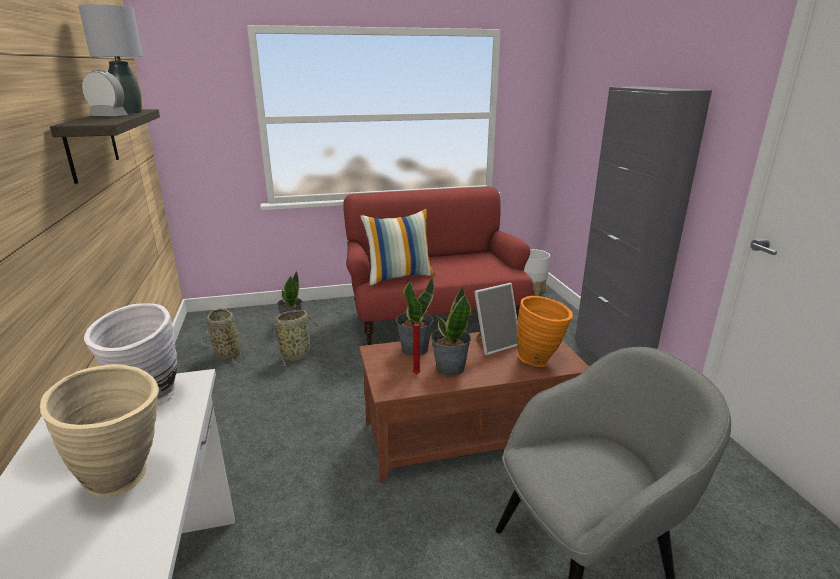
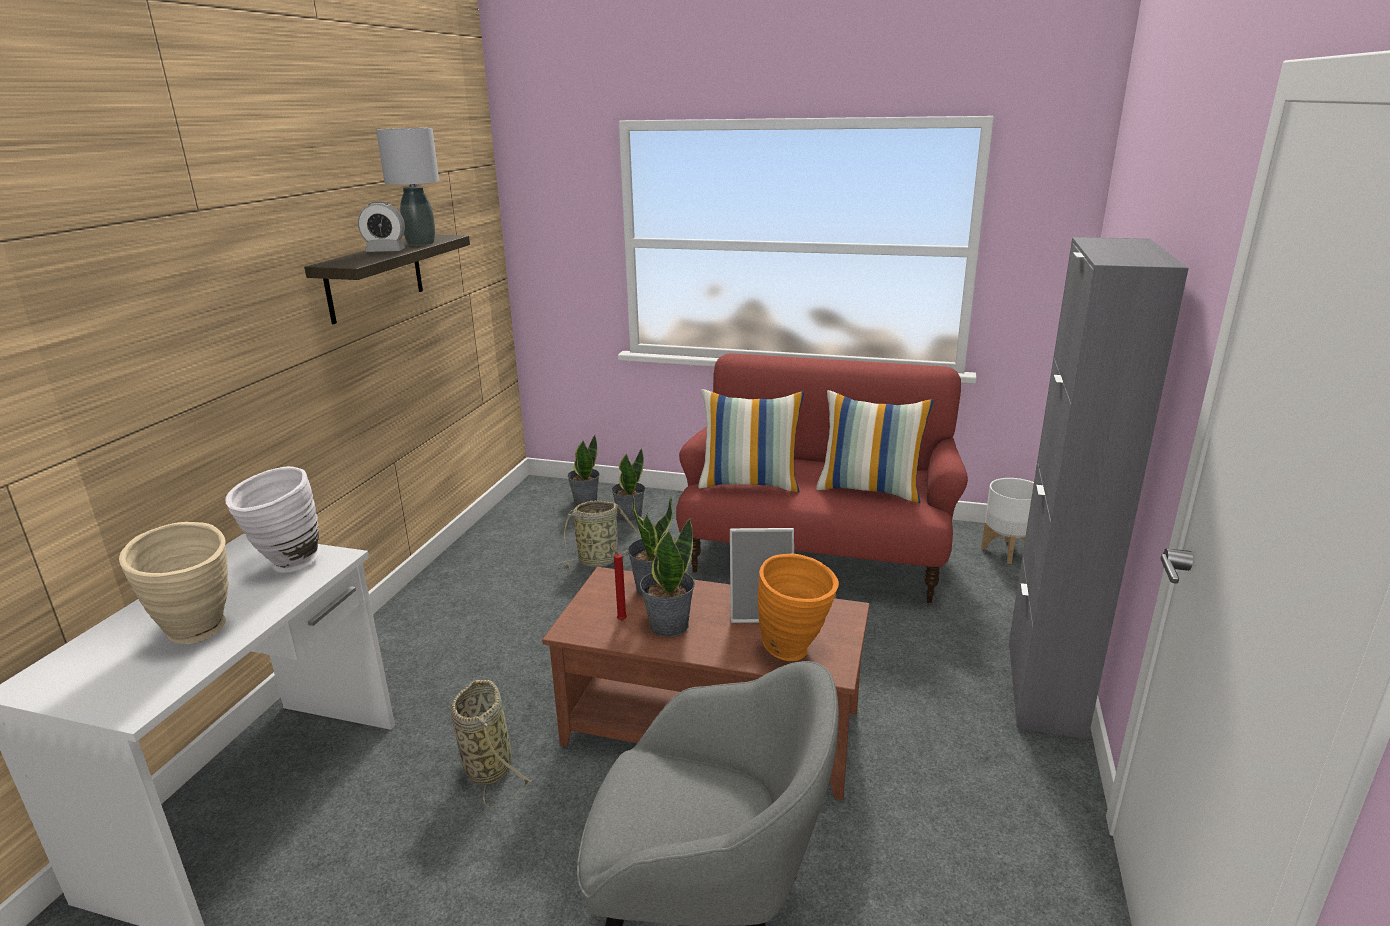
camera: 30 degrees right, 0 degrees up
alarm clock [82,70,128,116] -> alarm clock turned 135 degrees clockwise [358,202,405,252]
basket [201,309,258,364] -> basket moved to [451,680,532,808]
none -> potted plant [567,435,600,505]
none -> pillow [816,390,934,503]

